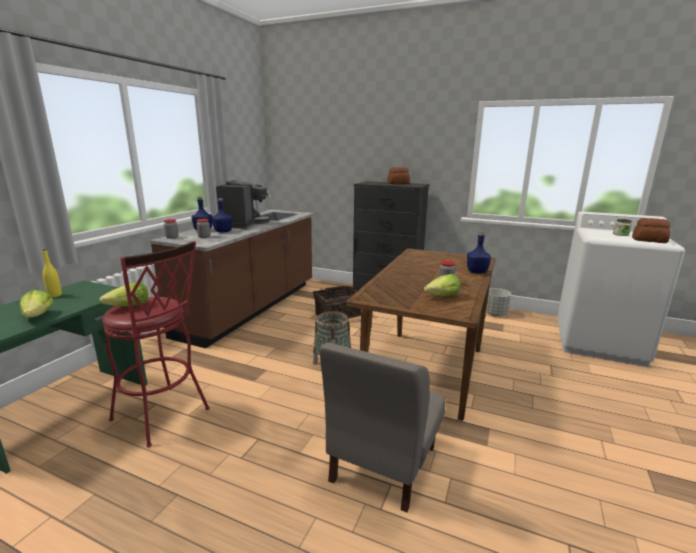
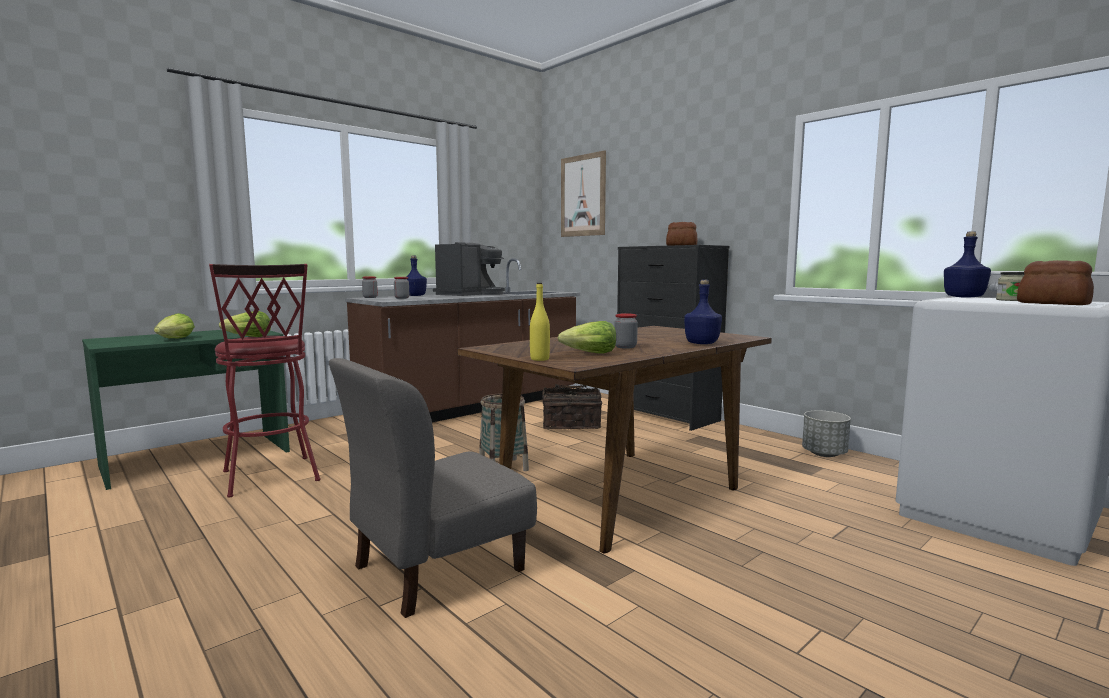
camera: 25 degrees right, 10 degrees down
yellow bottle [42,249,62,297] -> yellow bottle moved to [530,283,550,361]
blue bottle [212,198,232,233] -> blue bottle moved to [944,231,991,298]
none -> picture [561,150,606,237]

